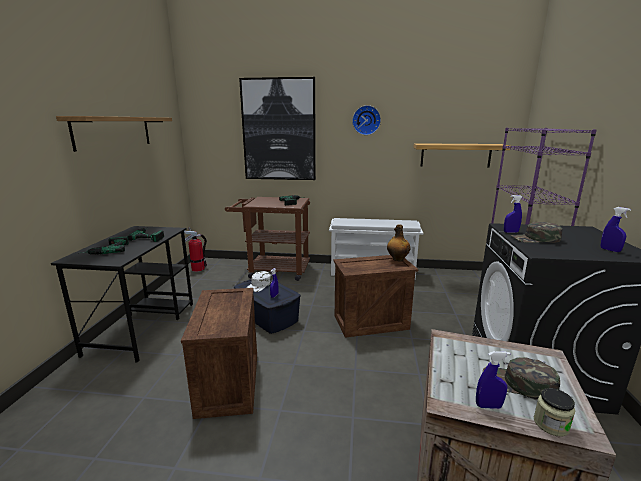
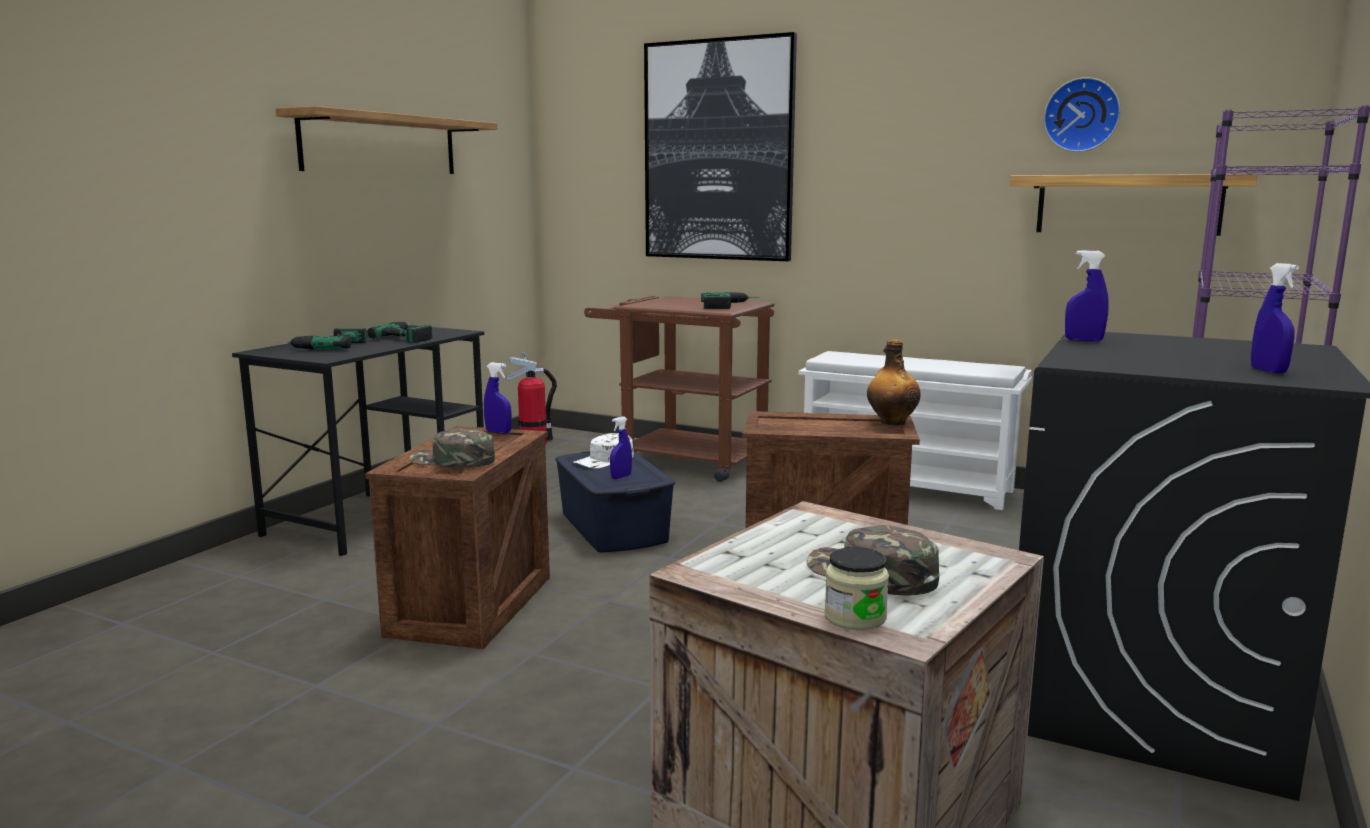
camera: 20 degrees right, 5 degrees down
wall clock [352,105,381,135] -> wall clock moved to [1043,77,1121,152]
blue spray bottle [476,351,510,409] -> blue spray bottle moved to [484,362,512,433]
green cap [511,222,562,243] -> green cap moved to [409,428,495,468]

